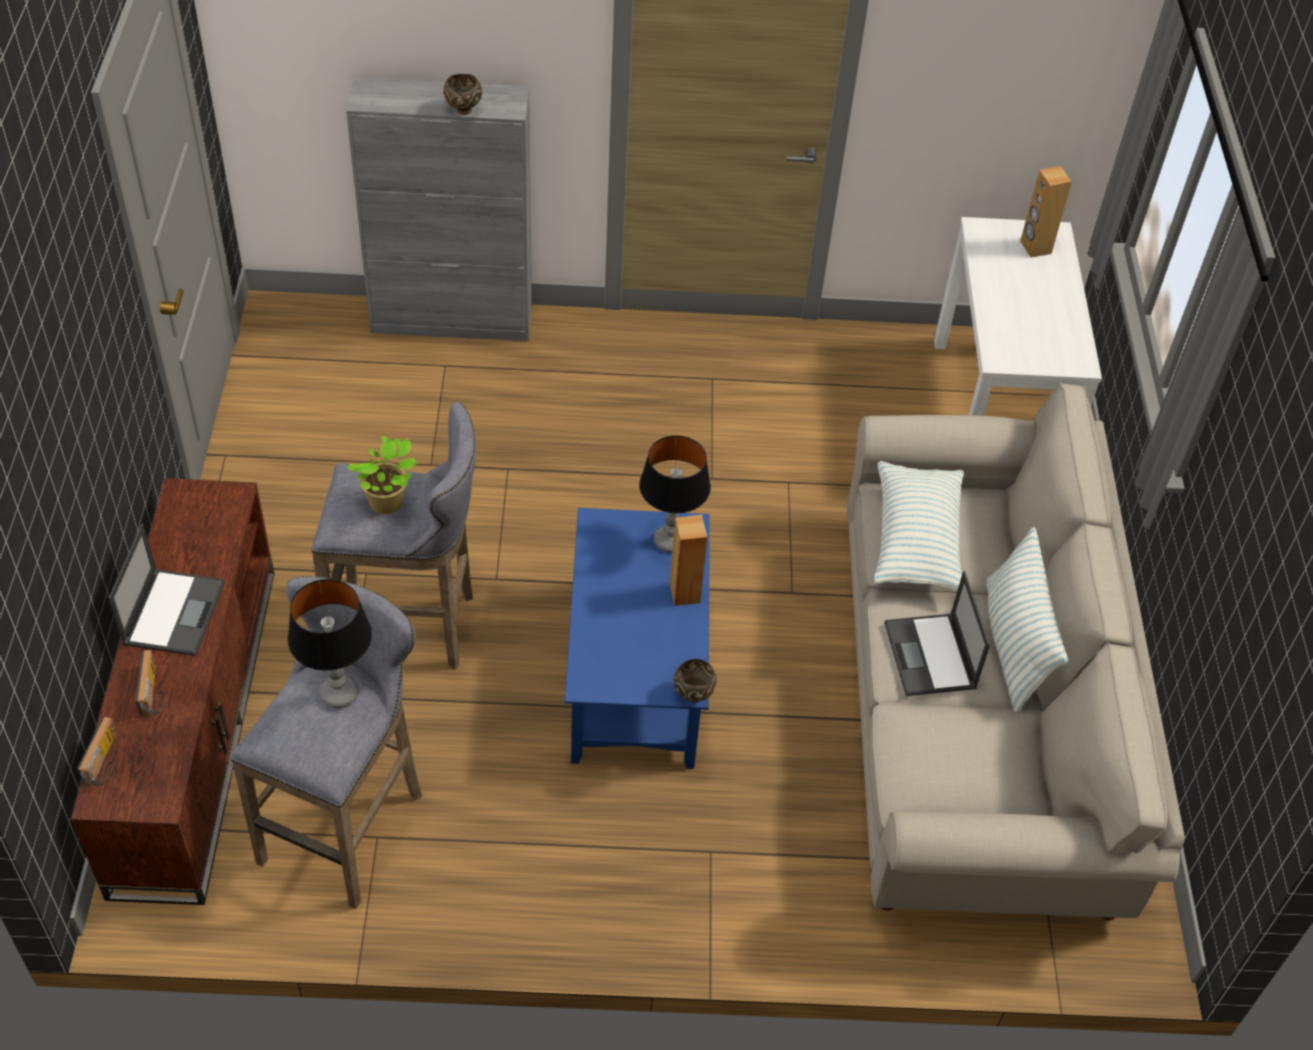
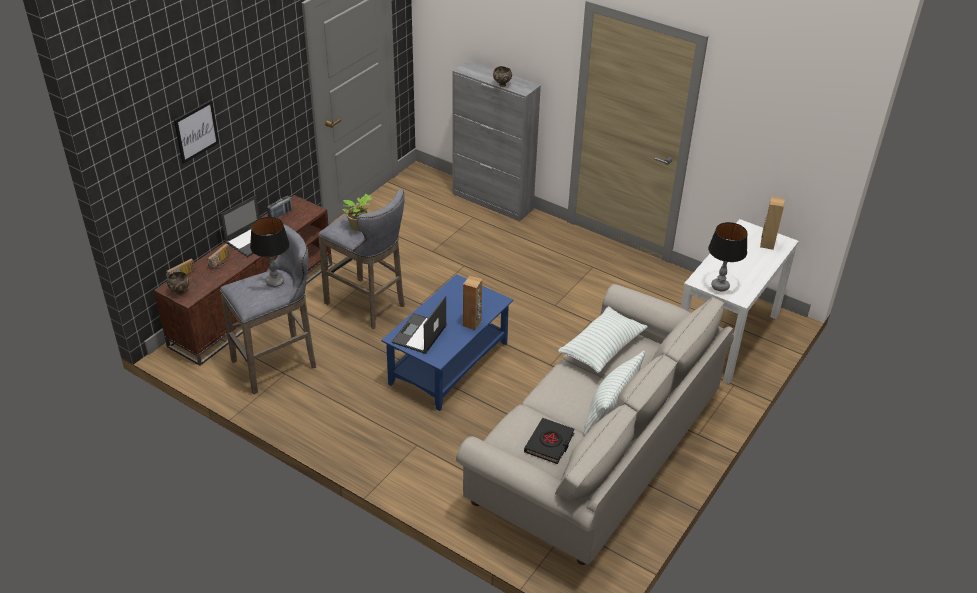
camera: 35 degrees right, 10 degrees down
table lamp [639,435,711,553] -> table lamp moved to [708,222,748,291]
brown bowl [674,659,717,703] -> brown bowl moved to [167,272,189,295]
laptop [884,571,990,696] -> laptop moved to [392,295,447,354]
none -> picture [174,100,219,164]
none -> radio [267,196,292,218]
none -> black book [524,418,575,464]

